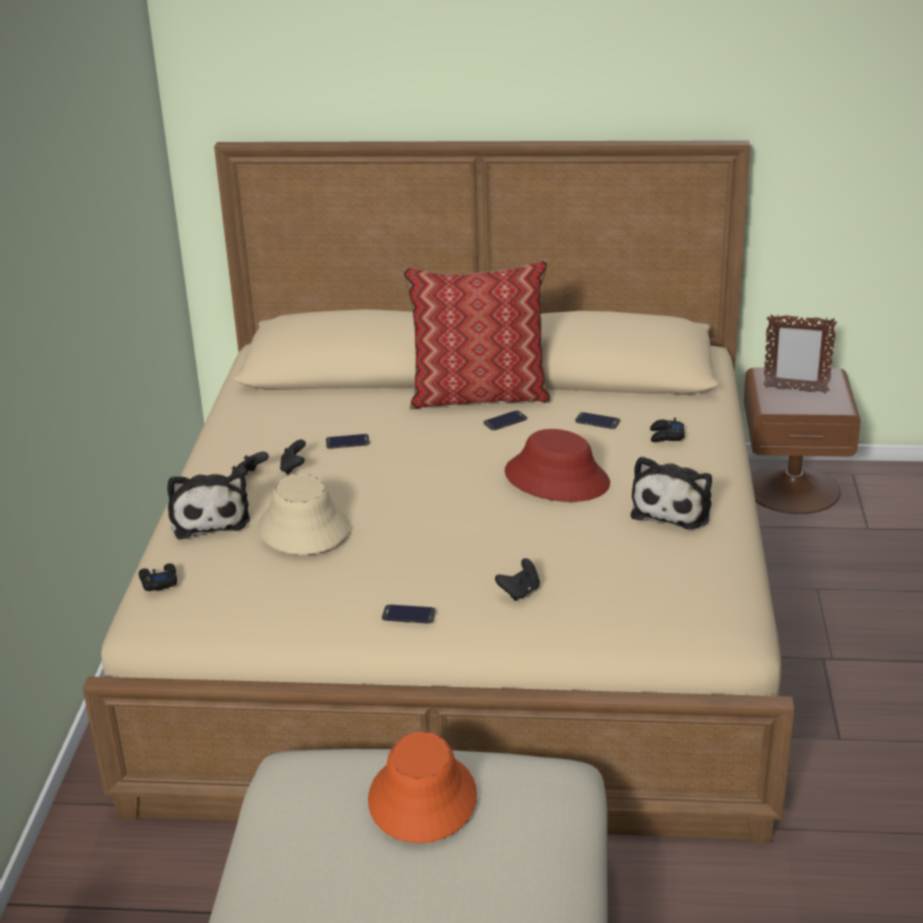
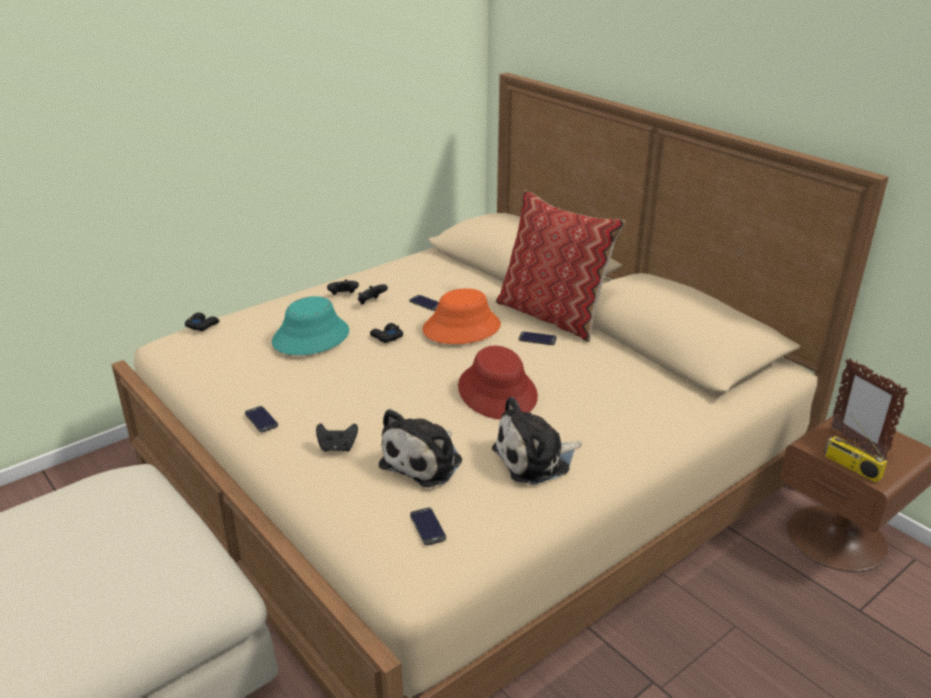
camera: 45 degrees right, 0 degrees up
plush toy [167,472,250,540] -> plush toy moved to [379,409,462,487]
beige hat [258,474,350,555] -> turquoise hat [272,296,349,355]
orange hat [368,732,477,843] -> orange hat moved to [422,288,501,344]
phone [575,412,620,429] -> phone moved to [410,507,446,545]
black game controller [650,418,685,442] -> black game controller moved to [370,323,403,343]
none -> radio [824,413,887,483]

